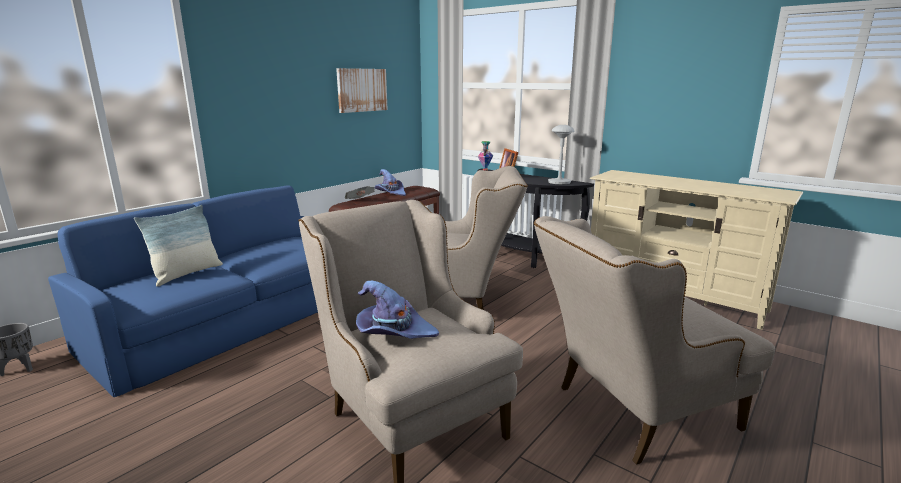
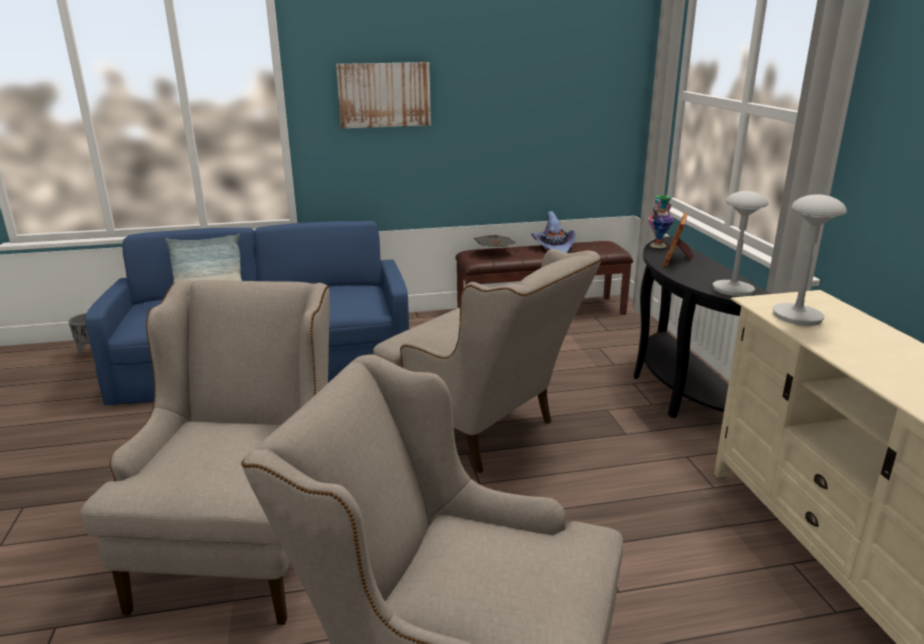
camera: 40 degrees right, 5 degrees up
picture [336,68,388,113] -> picture moved to [336,62,431,129]
purple hat [356,281,439,339] -> none
none -> grey table lamp [773,194,847,326]

